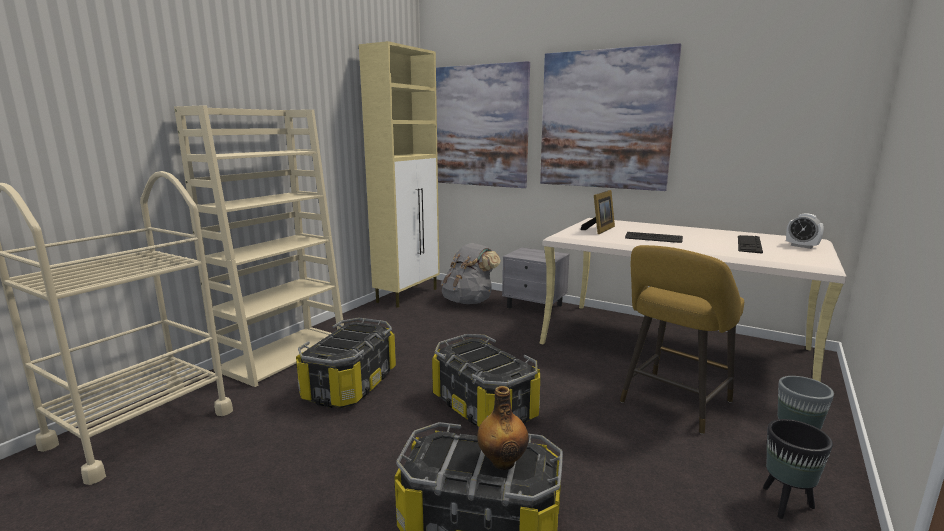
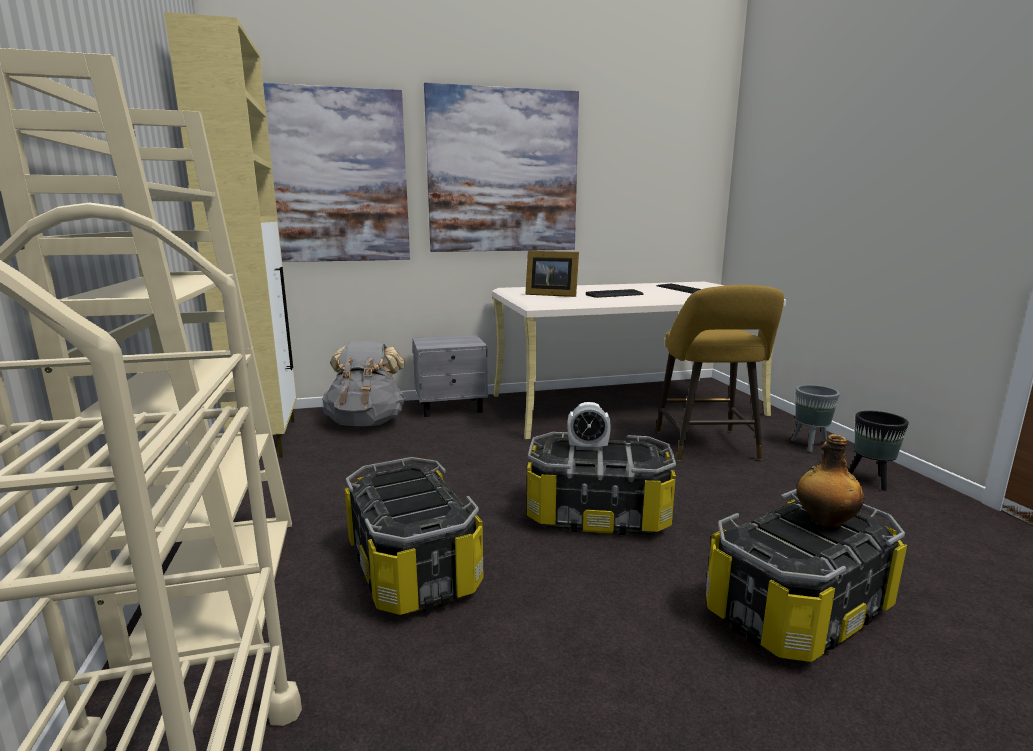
camera: 45 degrees left, 0 degrees up
picture frame [581,190,615,234] -> picture frame turned 120 degrees clockwise [525,251,579,297]
alarm clock [786,213,824,249] -> alarm clock moved to [568,402,611,451]

